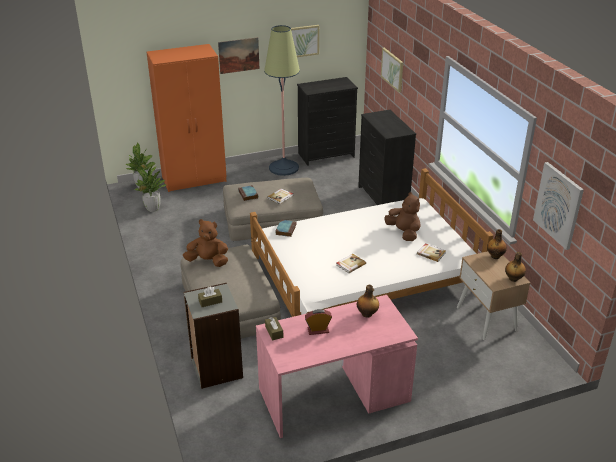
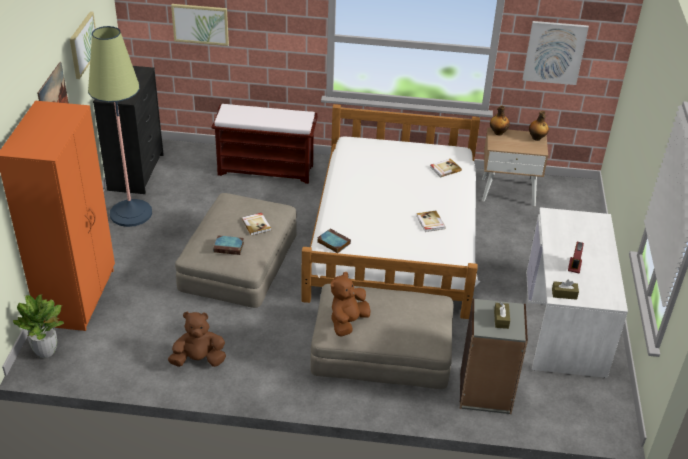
camera: 65 degrees left, 5 degrees up
potted plant [134,165,167,212] -> none
pink desk [256,295,418,438] -> white desk [526,207,628,378]
bottle [357,285,379,318] -> none
black dresser [358,110,416,205] -> brown bench [212,104,318,184]
brown plush toy [384,192,421,241] -> brown plush toy moved to [168,312,226,367]

